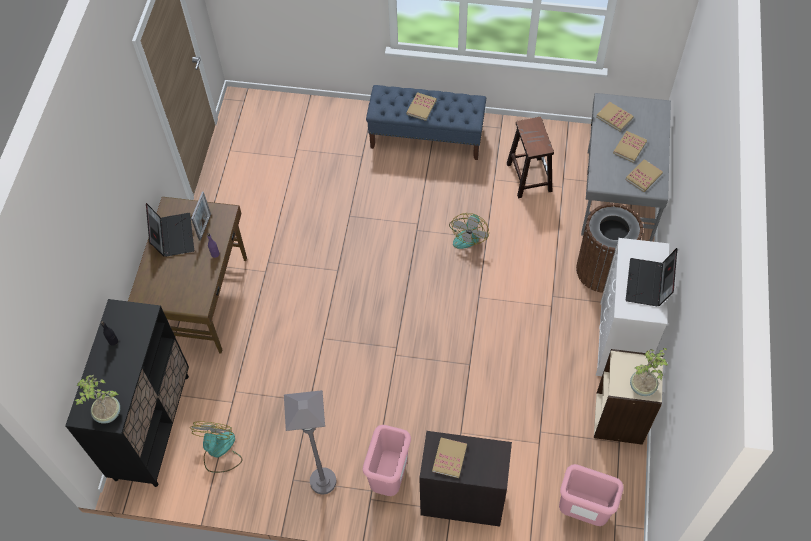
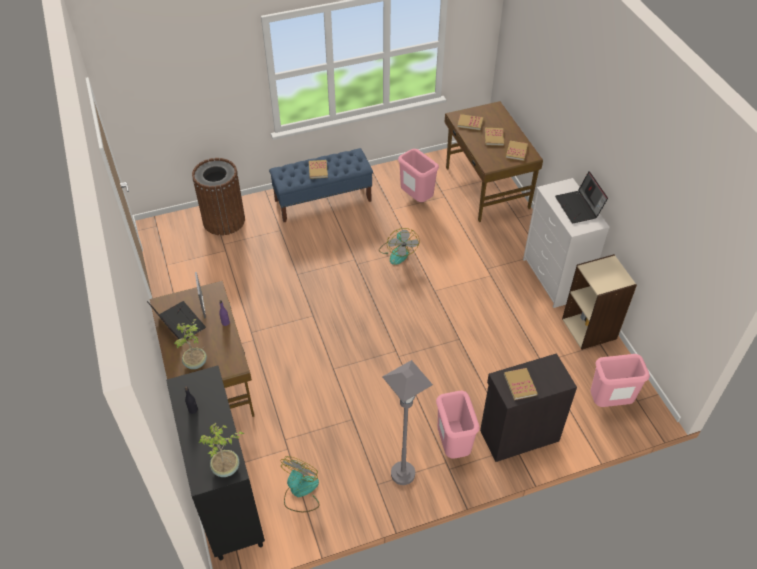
camera: 30 degrees left, 10 degrees down
fan [190,421,242,473] -> fan turned 45 degrees clockwise [281,456,320,512]
brown stool [507,117,554,198] -> pink trash can [398,149,439,202]
brown trash can [576,203,643,293] -> brown trash can moved to [192,158,245,235]
grey desk [581,93,671,241] -> brown desk [445,101,543,222]
potted plant [630,348,668,396] -> potted plant moved to [174,319,207,369]

